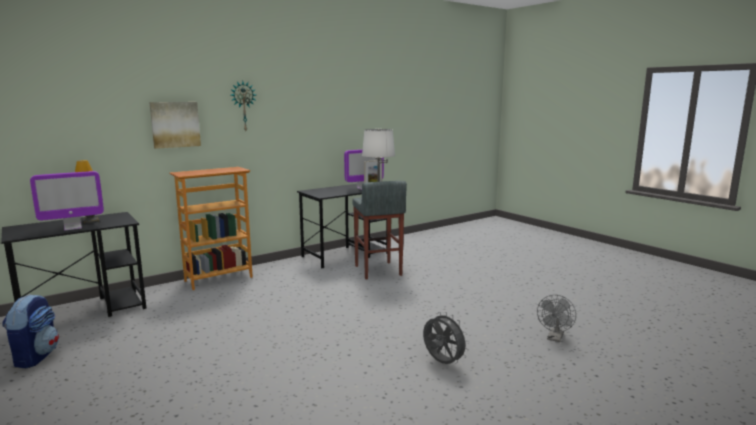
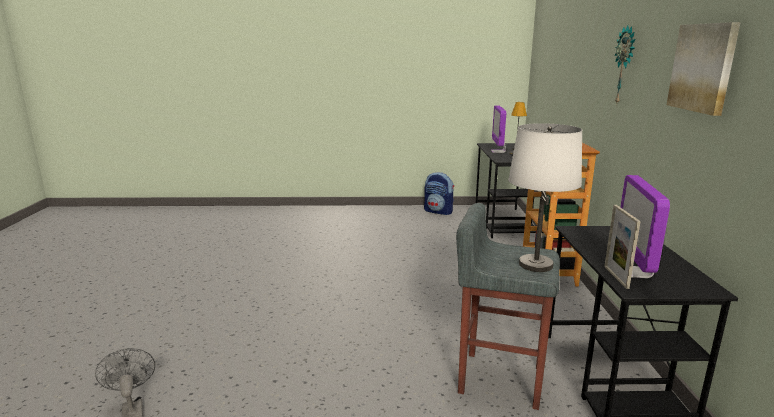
camera: 125 degrees right, 5 degrees up
picture [149,102,201,149] -> picture moved to [667,22,741,116]
grey fan [423,312,470,364] -> none

